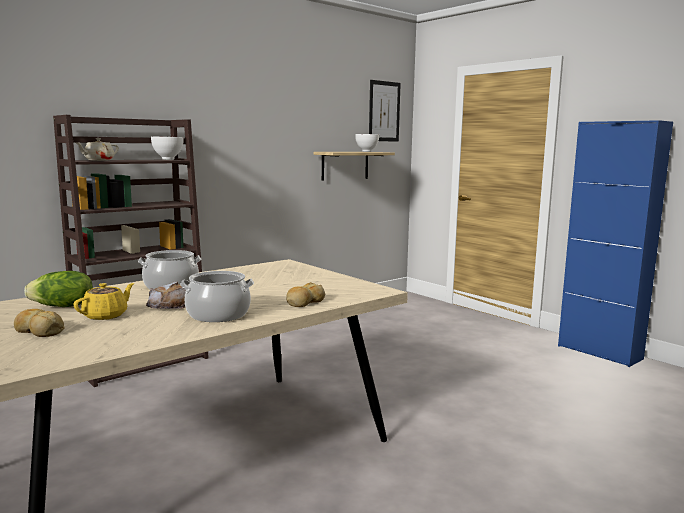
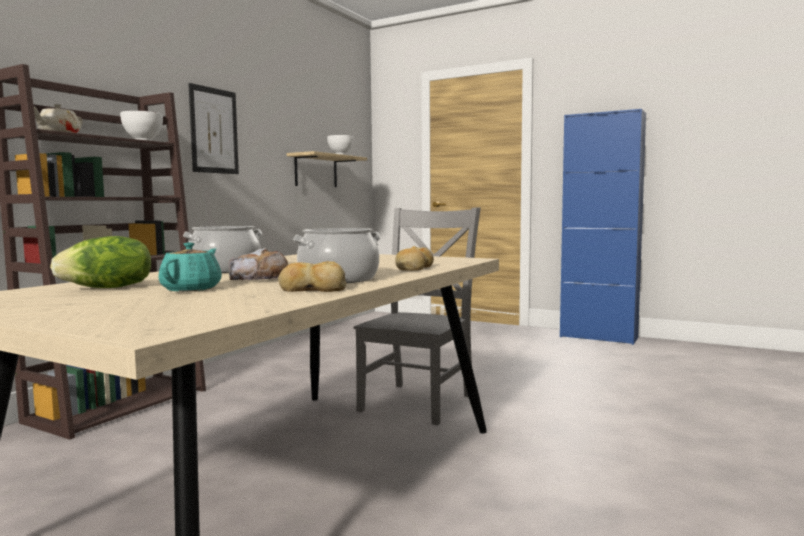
camera: 20 degrees left, 5 degrees down
bread [14,309,64,337] -> bread moved to [278,261,347,292]
yellow teapot [73,283,134,320] -> turquoise teapot [159,242,222,292]
picture [369,80,401,142] -> picture moved to [188,83,239,174]
none -> grey chair [353,208,481,425]

